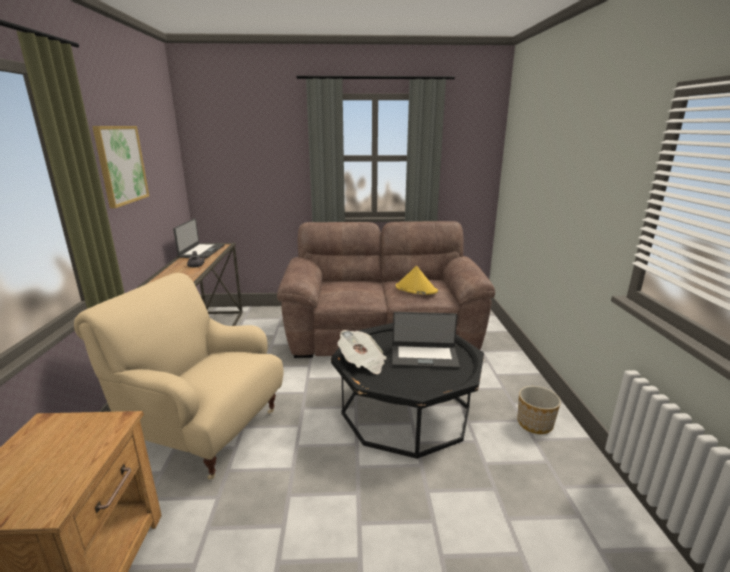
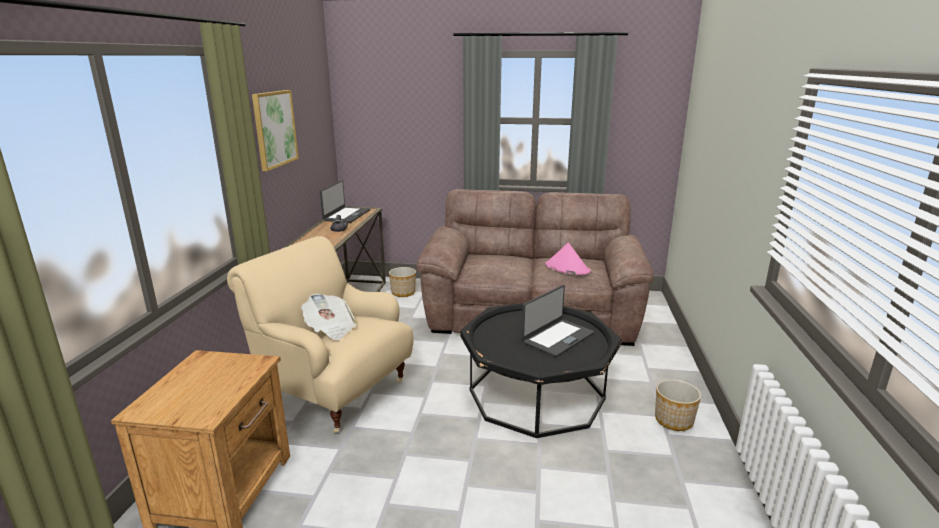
camera: 10 degrees right, 0 degrees up
newspaper [337,330,387,374] -> newspaper moved to [301,293,357,341]
laptop [392,312,460,369] -> laptop turned 60 degrees counterclockwise [521,285,594,357]
yellow hat [396,266,438,295] -> pink hat [546,243,591,275]
none -> planter [389,267,416,297]

